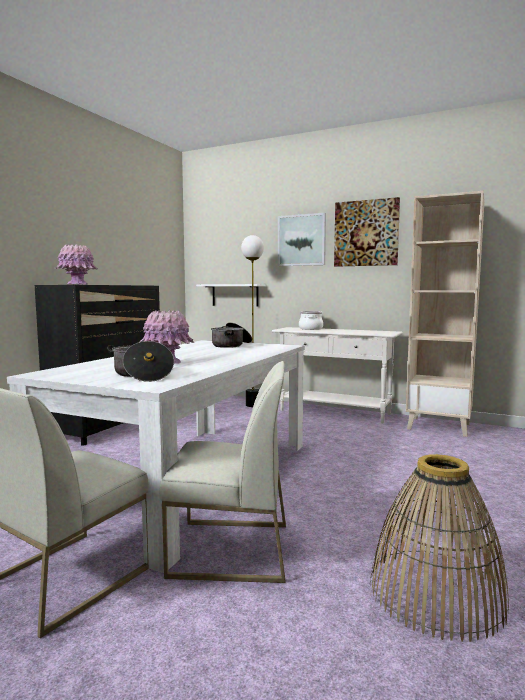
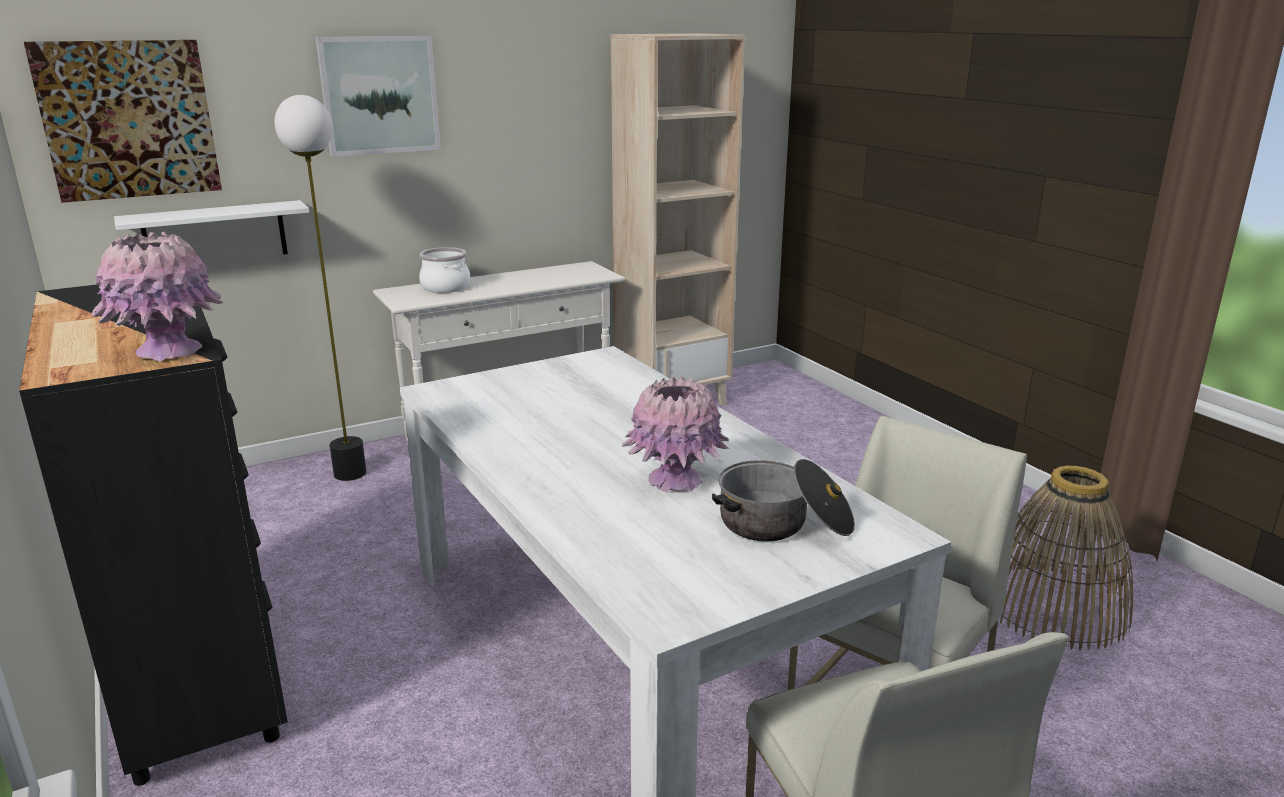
camera: 55 degrees left, 15 degrees up
cooking pot [211,322,252,348] -> none
picture [334,197,400,267] -> picture moved to [24,40,222,203]

